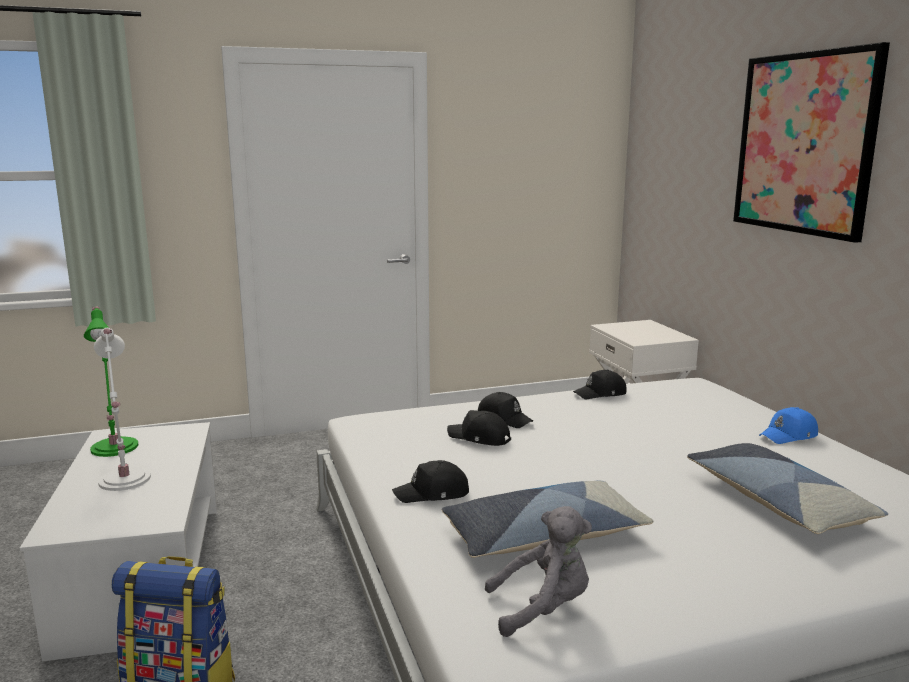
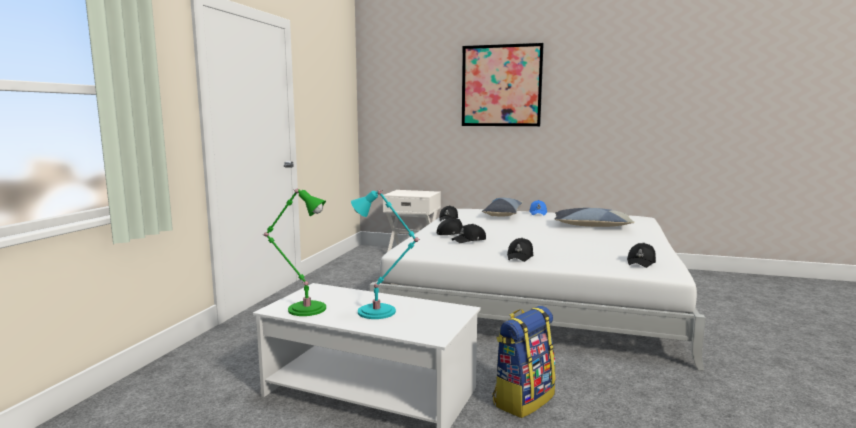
camera: 55 degrees left, 5 degrees down
white table lamp [94,328,151,491] -> turquoise table lamp [351,190,419,319]
pillow [442,480,653,558] -> pillow moved to [482,198,523,217]
grey plush toy [485,506,592,637] -> black cap [627,243,656,268]

